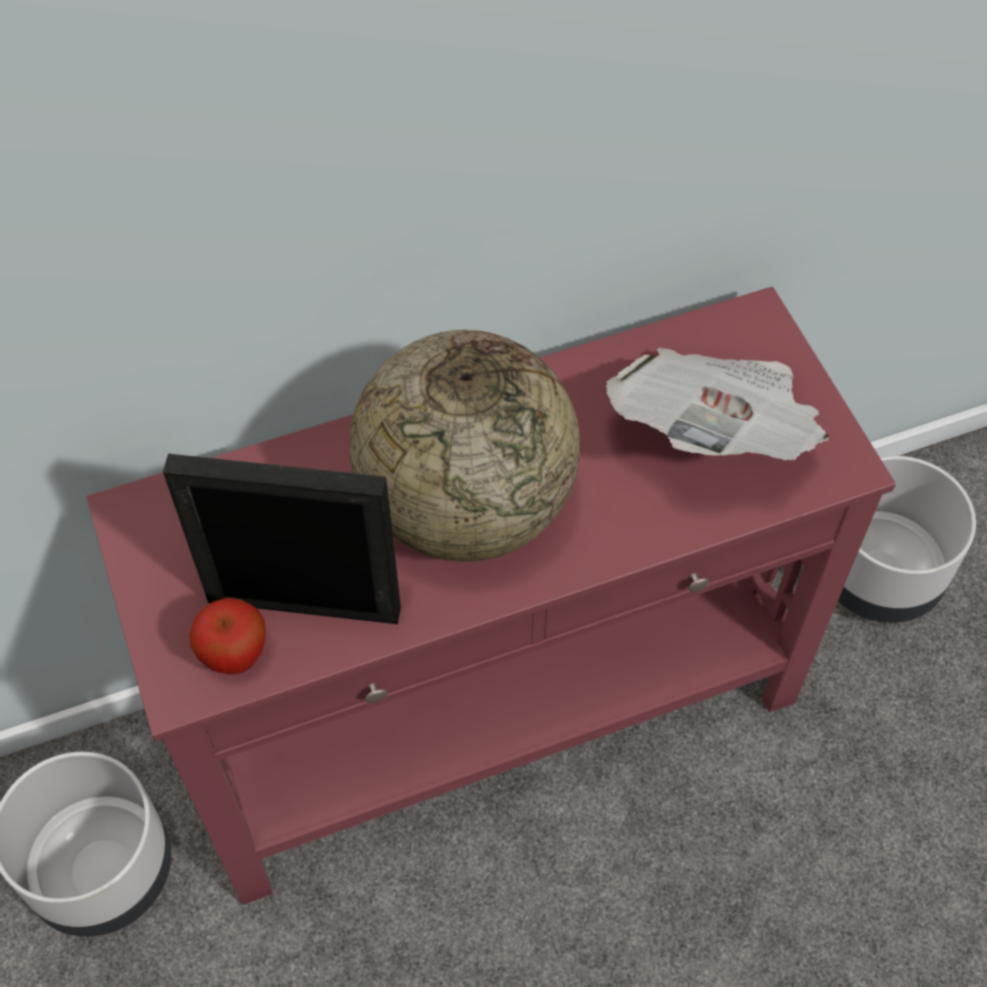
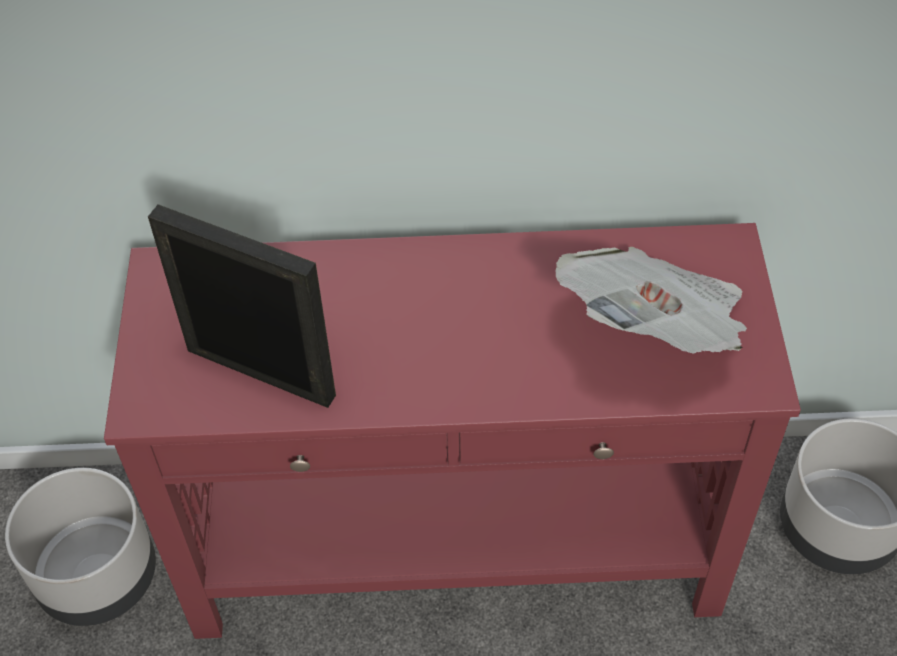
camera: 20 degrees right, 5 degrees down
apple [189,598,266,674] -> none
globe [349,330,580,562] -> none

